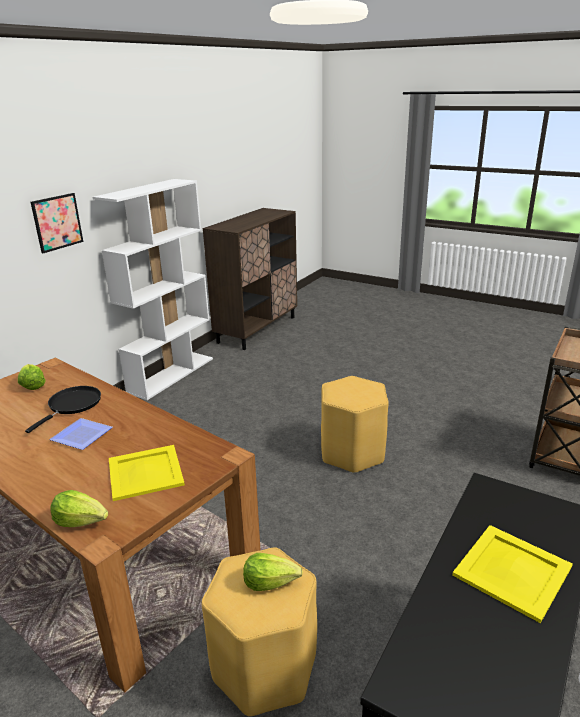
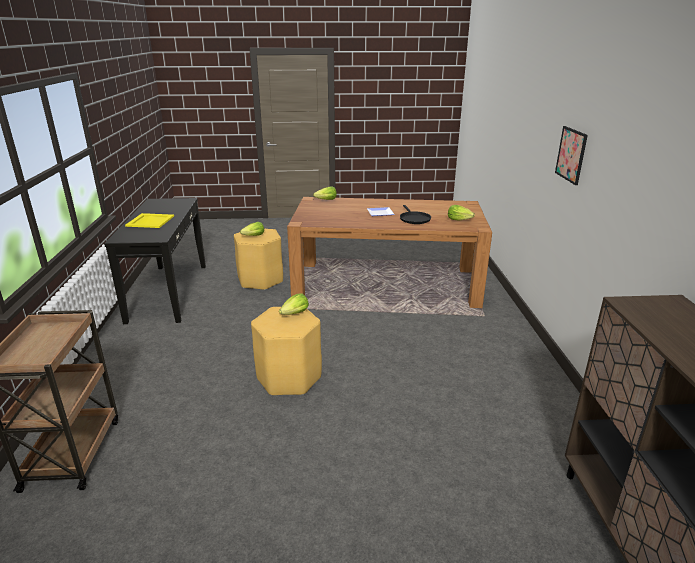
camera: 145 degrees right, 0 degrees up
white bookcase [93,179,213,400] -> none
yellow tray [109,445,185,501] -> none
none -> lettuce [279,294,309,315]

